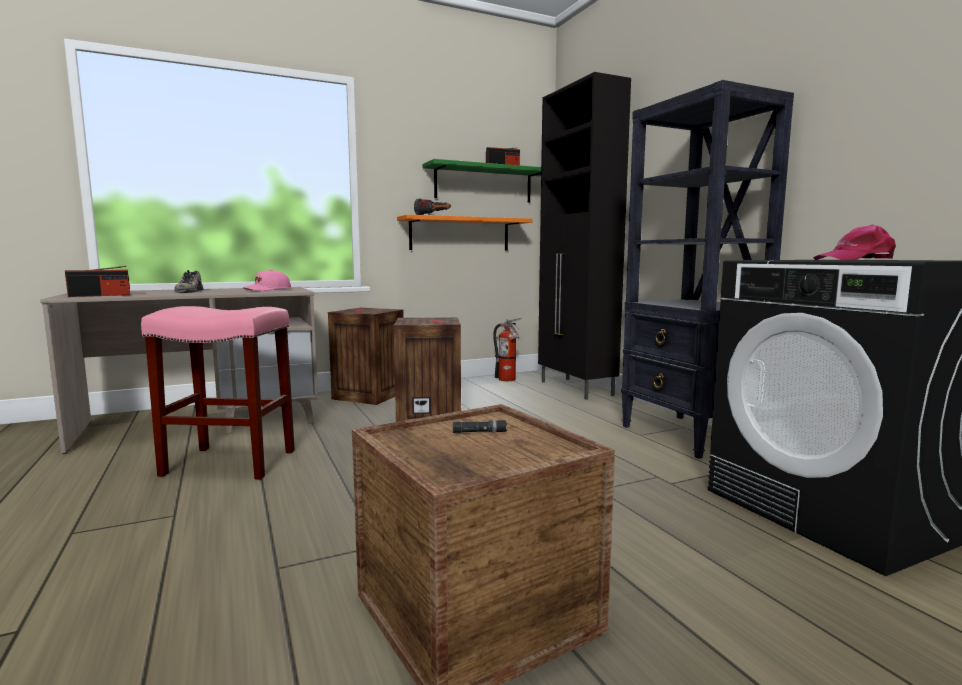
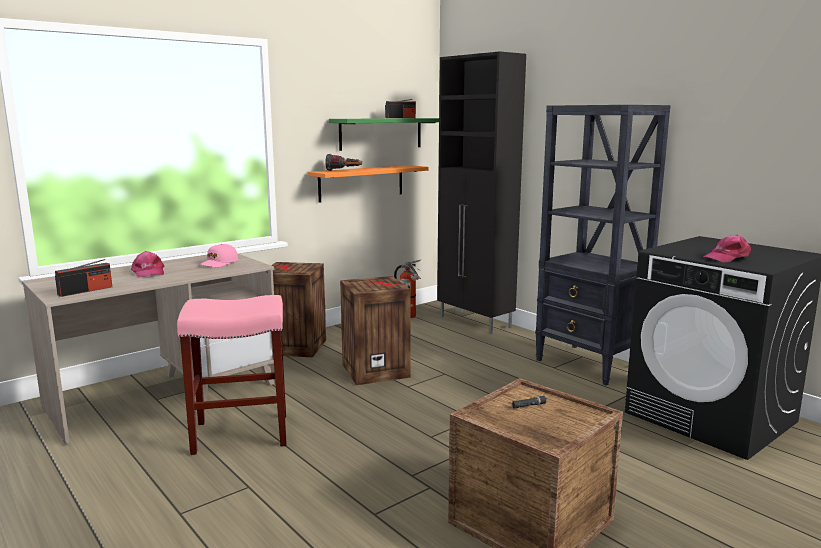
camera: 15 degrees left, 5 degrees up
shoe [174,270,203,293] -> pink cap [131,251,164,277]

